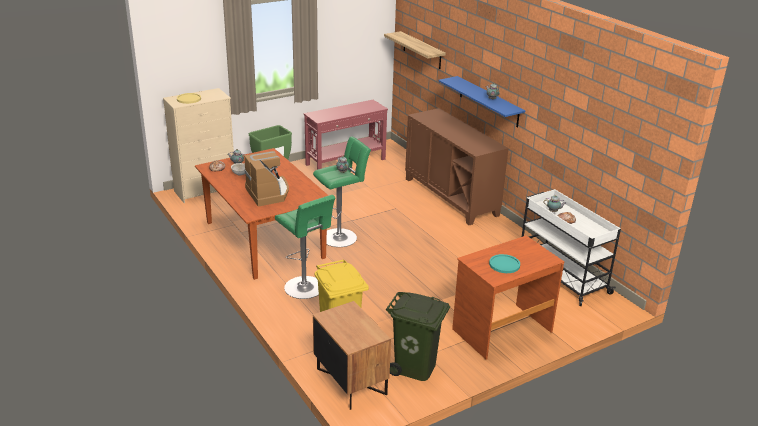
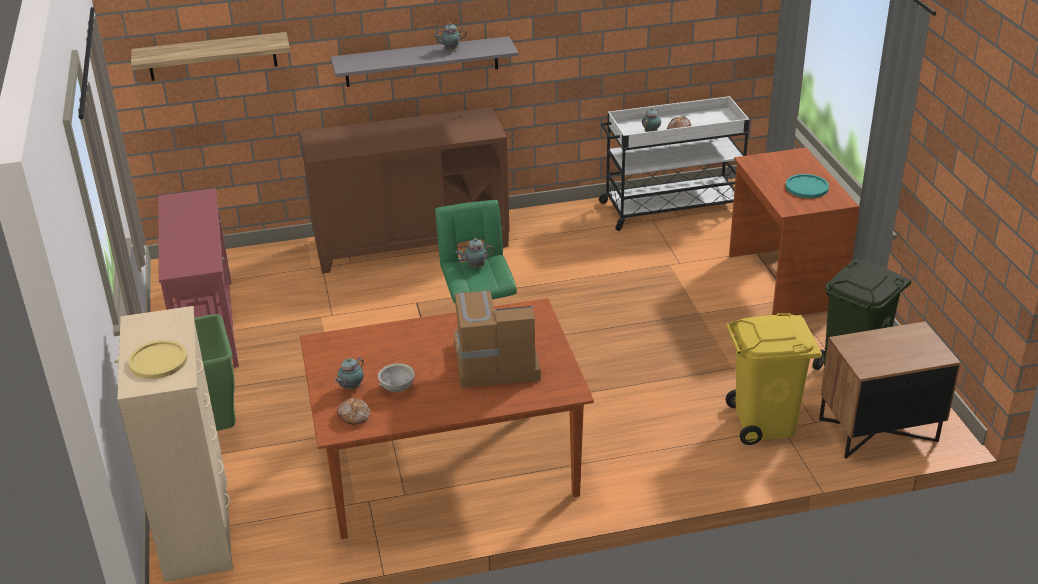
camera: 70 degrees left, 5 degrees up
green stool [275,195,335,299] -> none
blue shelf [438,76,525,127] -> grey shelf [331,36,519,87]

